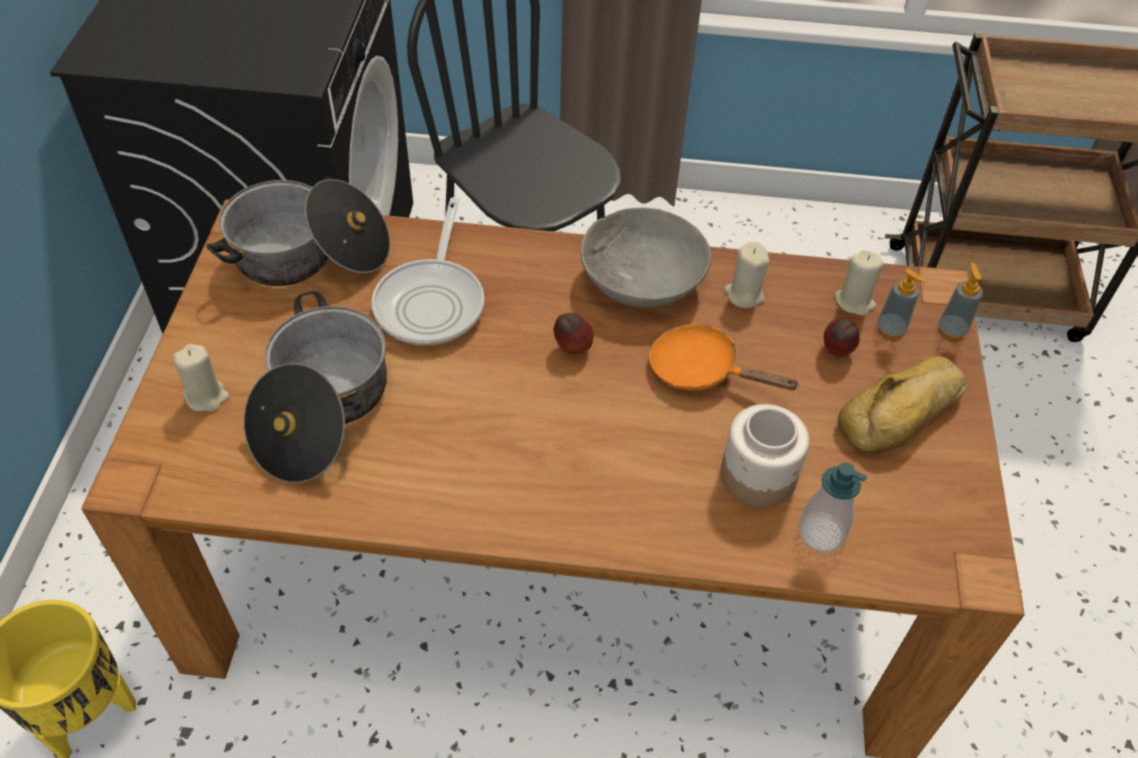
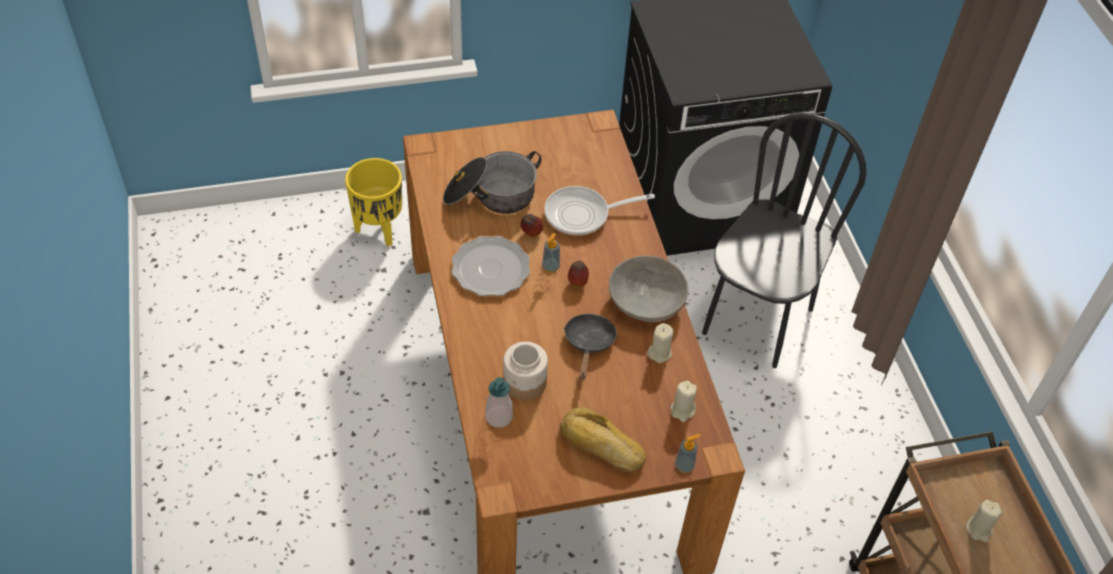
camera: 70 degrees right, 0 degrees up
beige candle [173,344,230,411] -> beige candle moved to [966,500,1002,542]
cooking pot [207,177,390,286] -> none
orange frying pan [649,324,800,391] -> black frying pan [564,314,618,380]
apple [824,318,860,357] -> apple moved to [520,214,543,237]
soap dispenser [877,268,927,338] -> soap dispenser moved to [542,233,560,273]
none -> plate [452,236,530,296]

